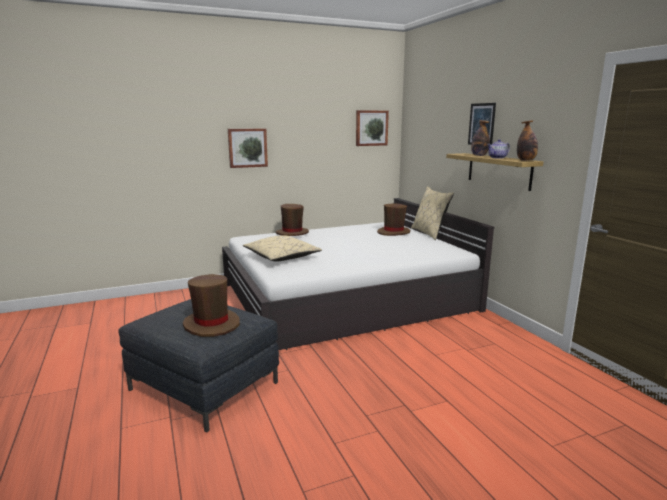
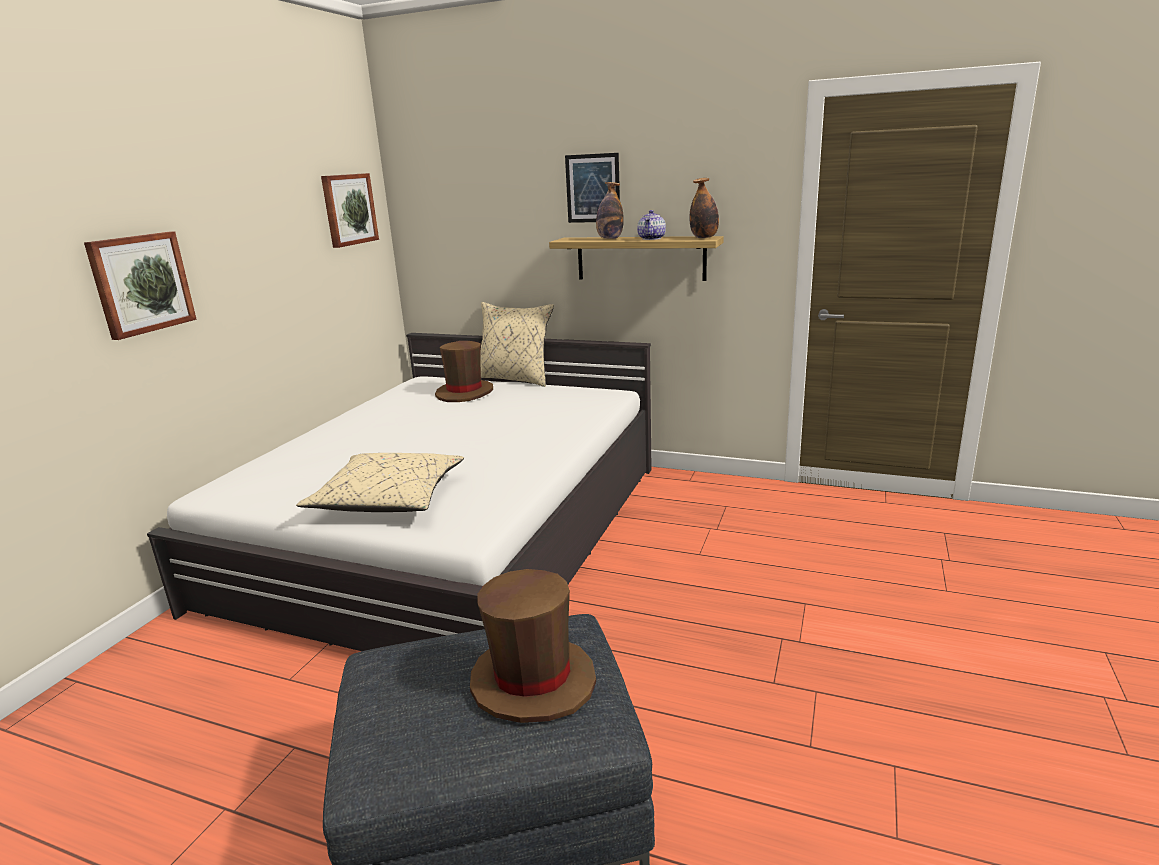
camera: 45 degrees left, 5 degrees up
brown hat [276,204,309,236] -> none

